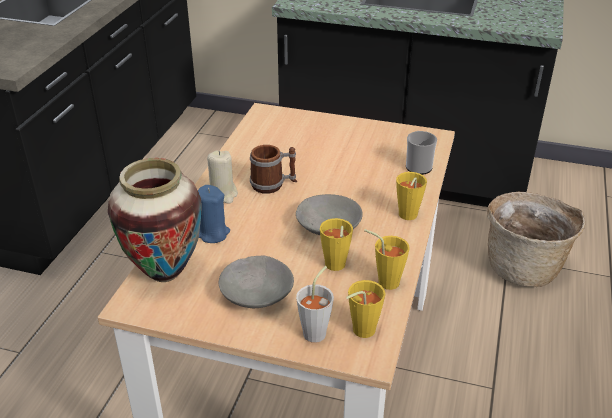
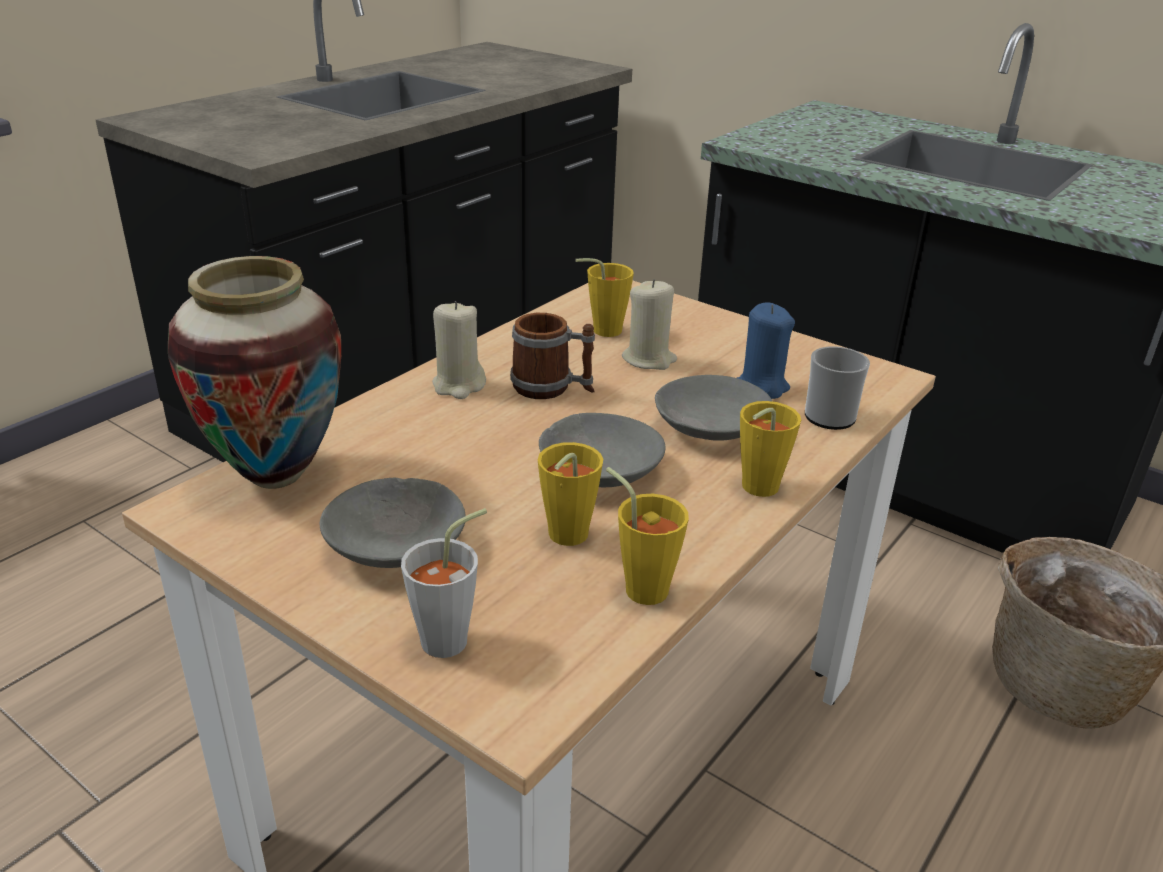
camera: 20 degrees right, 5 degrees down
blue candle [198,185,230,243] -> blue candle moved to [737,302,795,399]
yellow cup [346,280,385,338] -> yellow cup moved to [576,258,634,337]
none -> beige candle [622,279,677,370]
none -> grey bowl [655,375,773,441]

